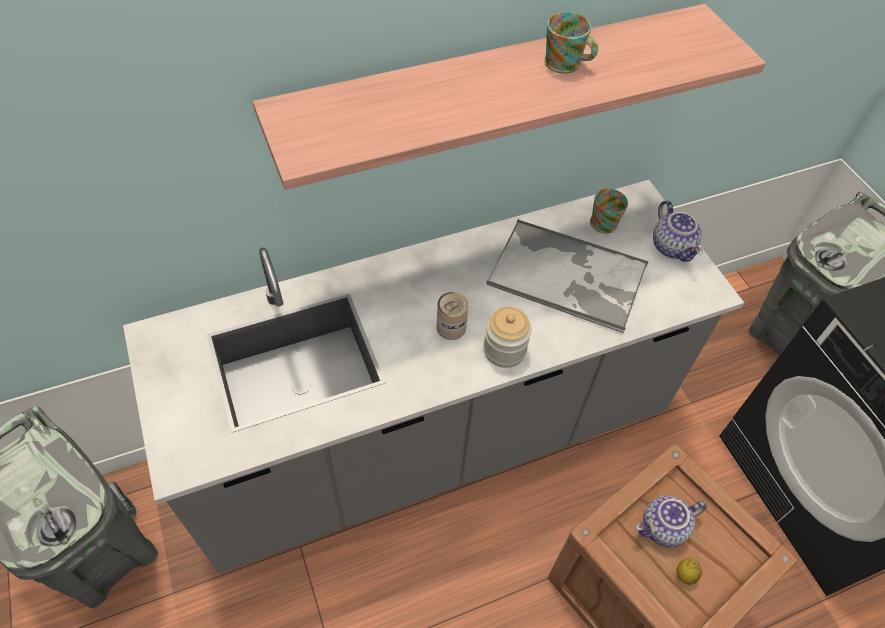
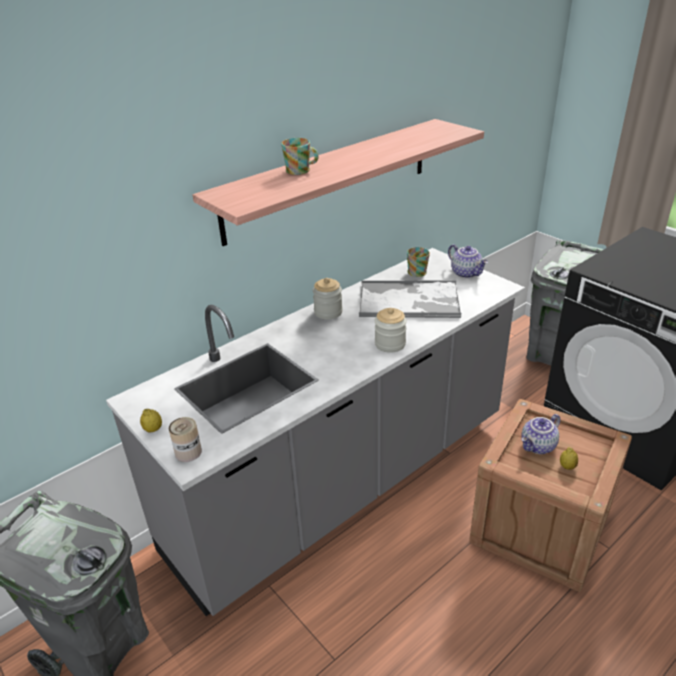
camera: 15 degrees left, 20 degrees down
can [436,292,468,340] -> can moved to [169,417,202,462]
mug [544,12,598,74] -> mug moved to [281,138,319,175]
none -> lemon [140,409,162,432]
none -> jar [313,278,343,319]

